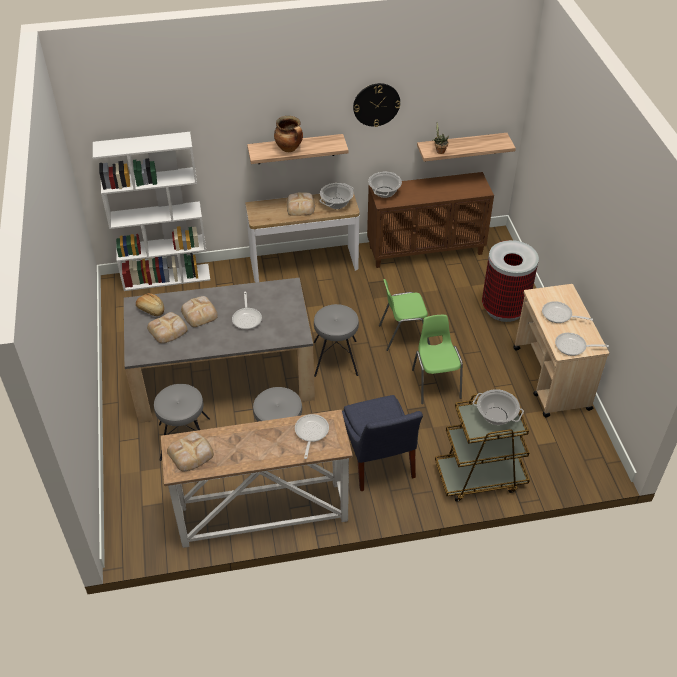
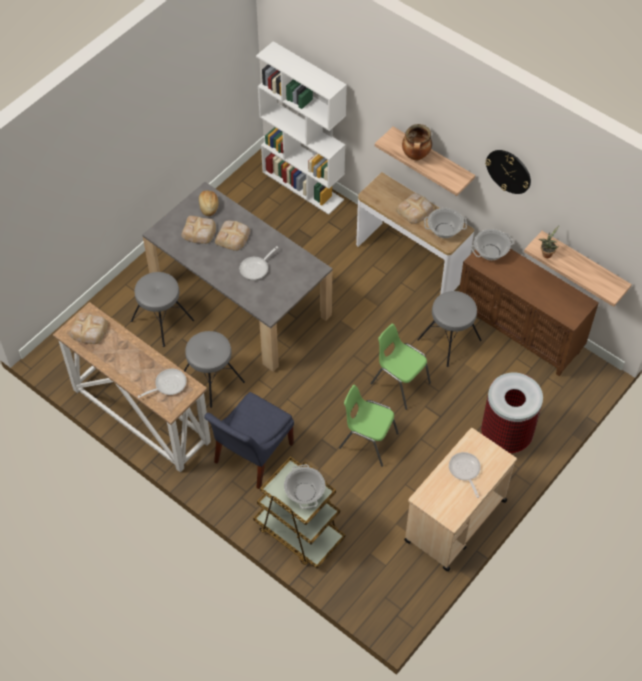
camera: 50 degrees right, 10 degrees up
grey stool [314,304,359,377] -> grey stool moved to [417,291,482,367]
green chair [412,315,463,404] -> green chair turned 105 degrees counterclockwise [339,385,399,467]
frying pan [555,333,609,356] -> none

